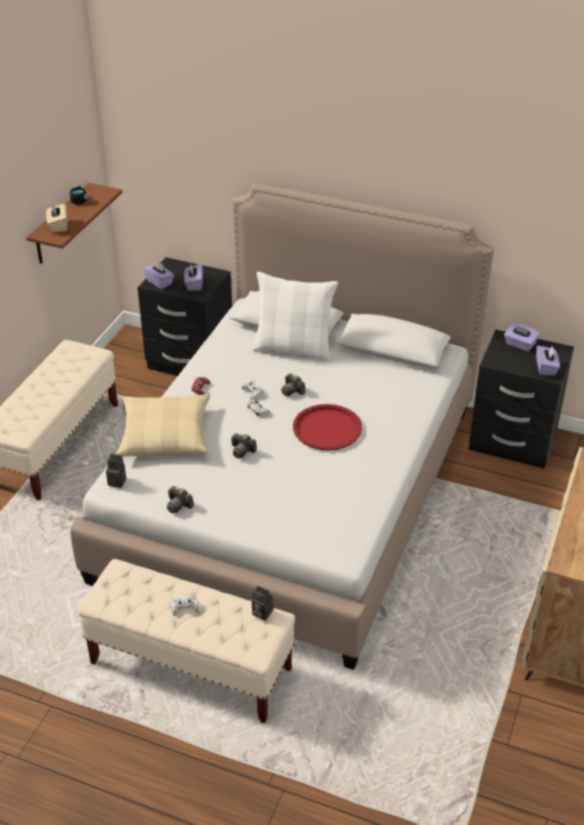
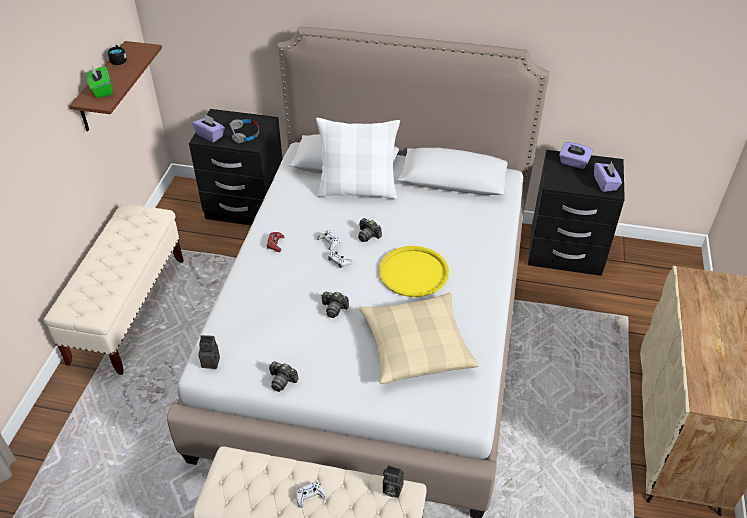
camera: 10 degrees left, 5 degrees up
beige tissue box [46,202,67,233] -> green tissue box [86,66,112,98]
beige pillow [116,394,210,457] -> beige pillow moved to [359,293,479,384]
purple tissue box [184,263,203,291] -> grey headphones [230,119,259,143]
red tray [293,404,362,451] -> yellow tray [379,246,449,297]

